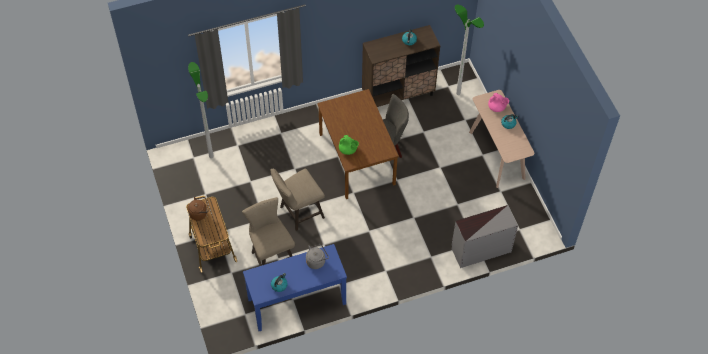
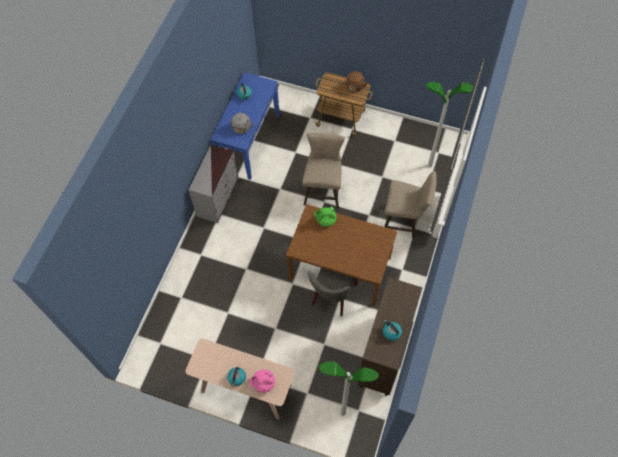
camera: 130 degrees right, 5 degrees up
beige stool [242,197,295,266] -> beige stool moved to [384,171,437,238]
grey dresser [452,205,518,268] -> grey dresser moved to [189,145,238,223]

